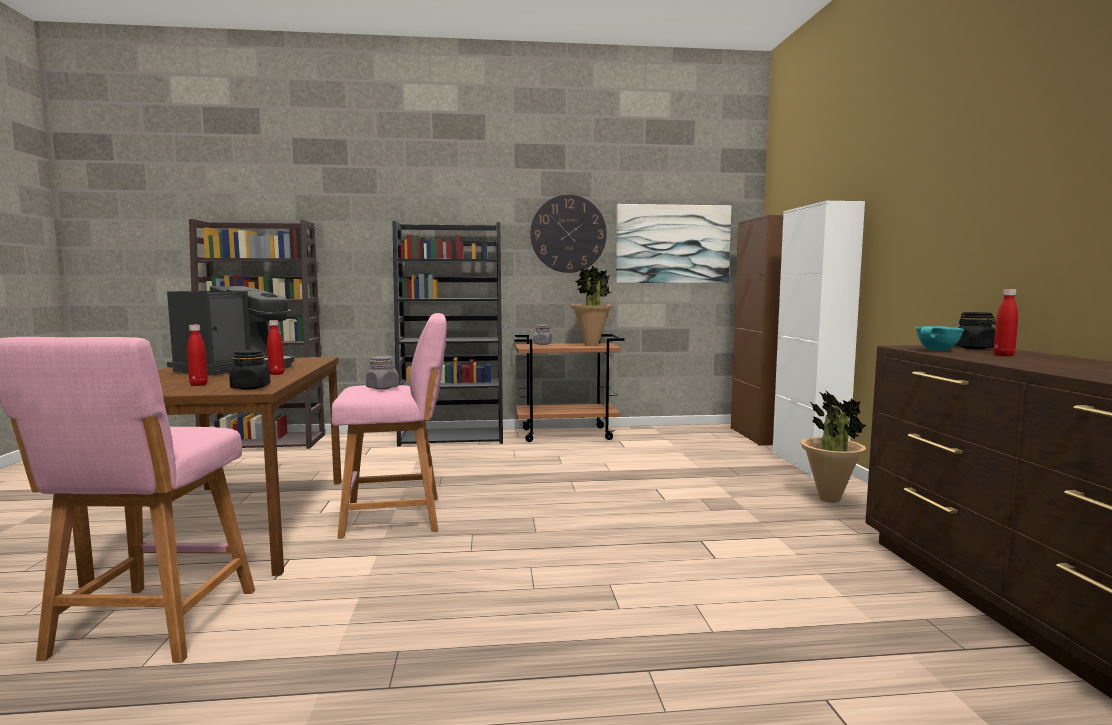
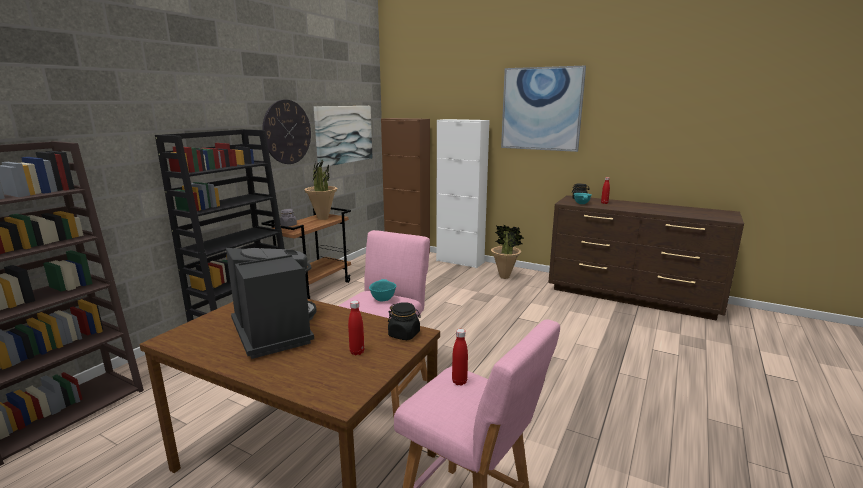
camera: 55 degrees left, 10 degrees up
red bottle [267,320,284,375] -> red bottle moved to [452,329,468,385]
grey jar [366,356,399,389] -> turquoise bowl [369,279,396,301]
none -> picture [501,66,586,152]

